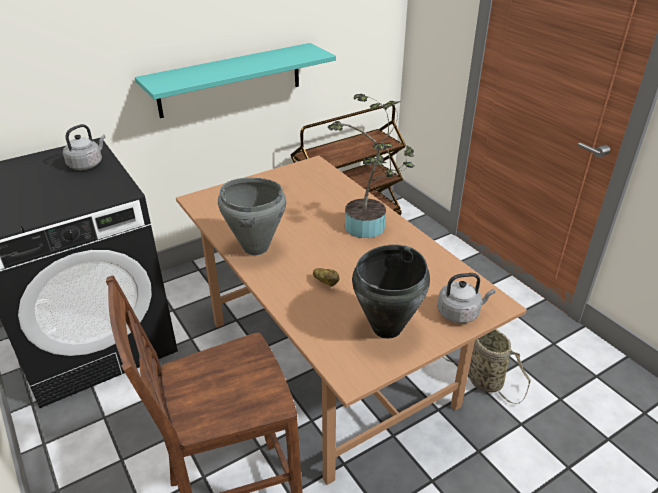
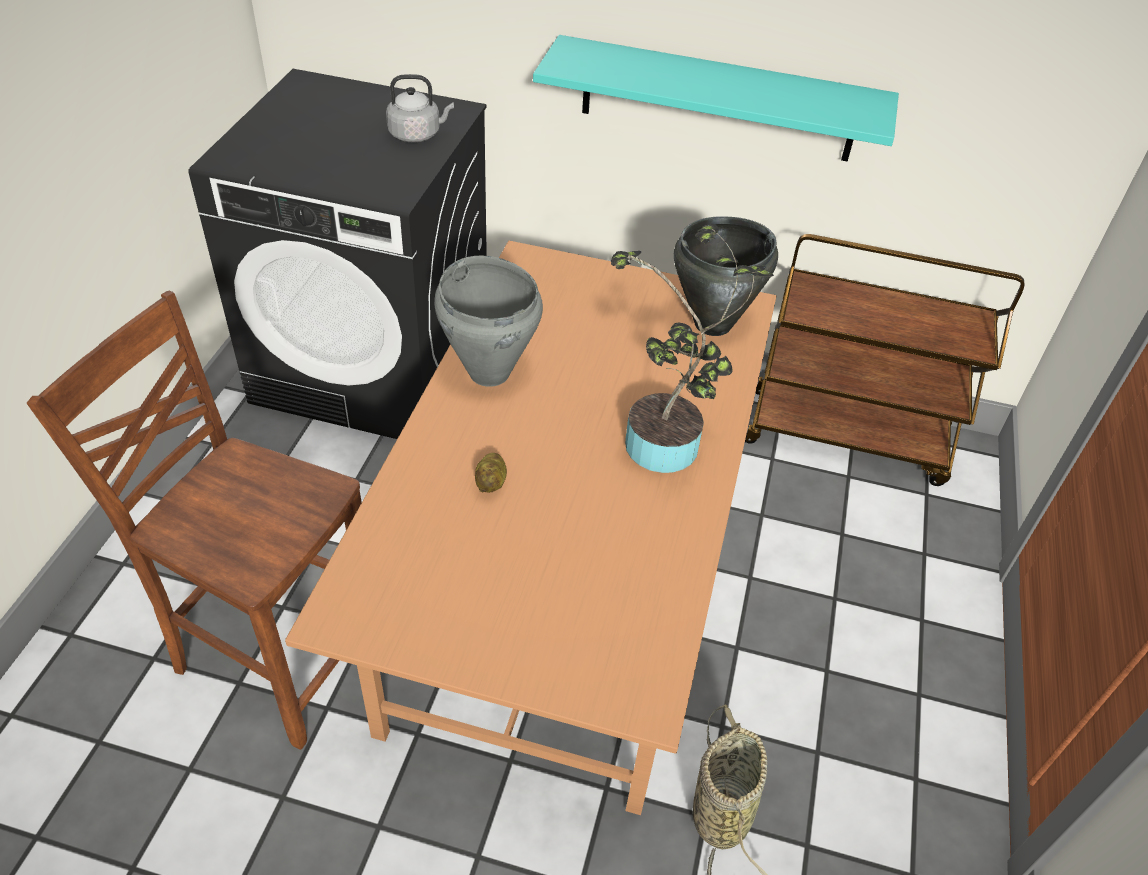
camera: 45 degrees right, 10 degrees up
black cooking pot [352,244,430,339] -> black cooking pot moved to [674,216,778,336]
grey kettle [437,273,495,323] -> none

